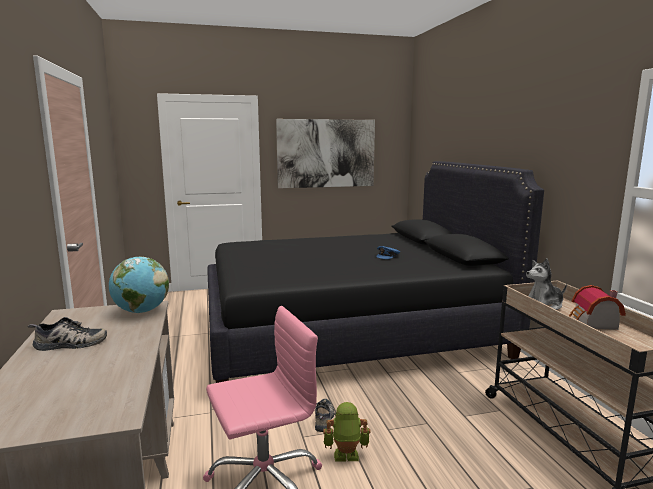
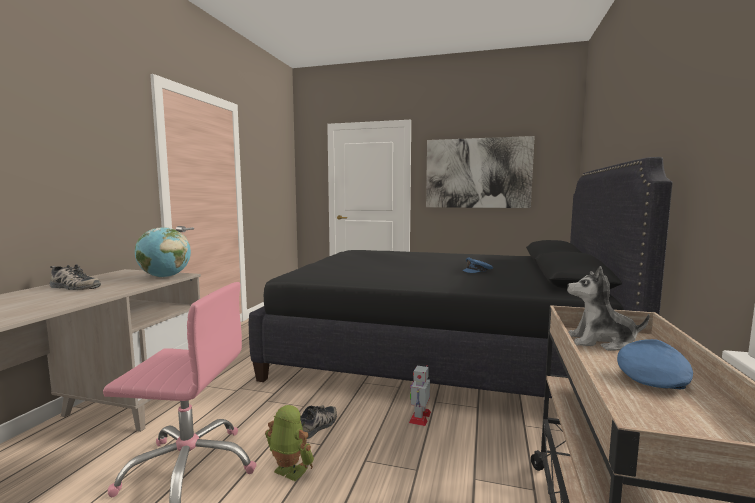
camera: 30 degrees right, 5 degrees down
toy house [569,285,626,330] -> blue cap [617,339,693,389]
none -> toy robot [409,365,431,426]

